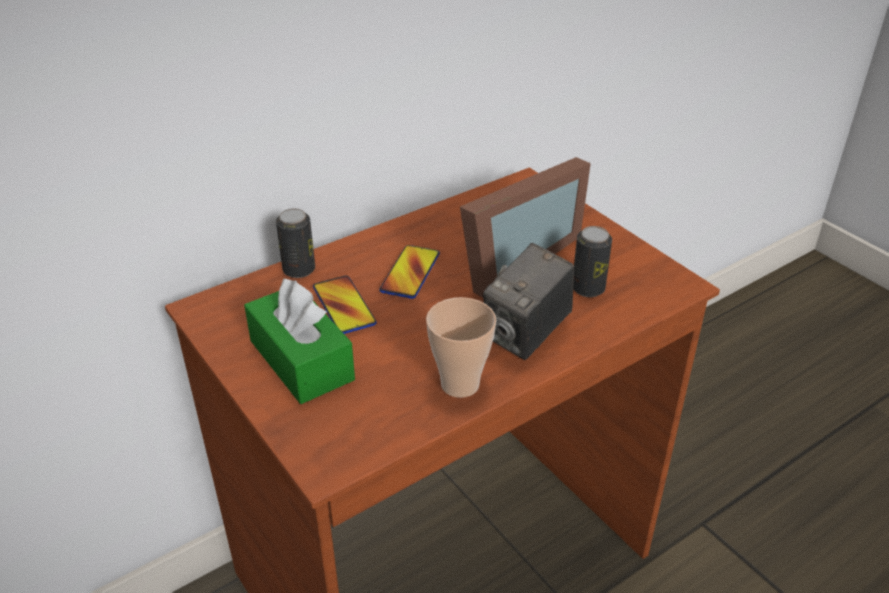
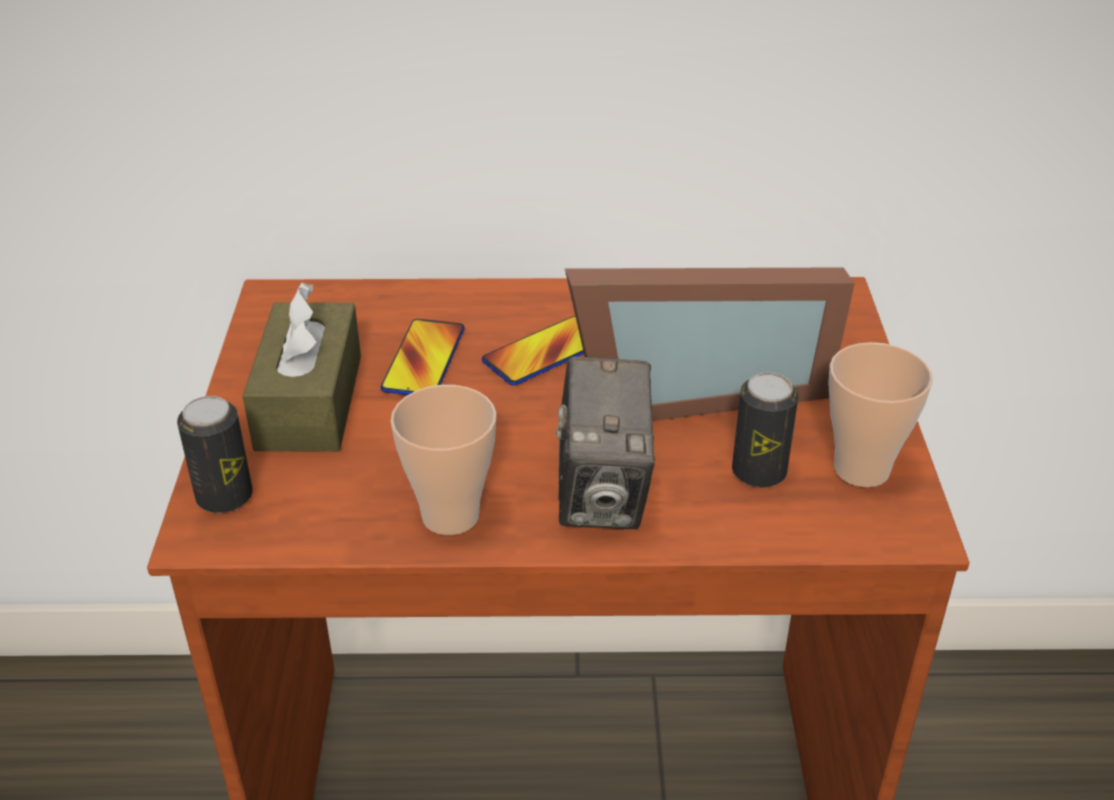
camera: 35 degrees right, 0 degrees up
green tissue box [244,278,355,404] -> brown tissue box [243,282,361,452]
can [276,208,315,278] -> can moved to [177,396,253,513]
camera [483,243,574,360] -> camera turned 75 degrees counterclockwise [556,357,655,529]
none -> cup [828,342,933,487]

